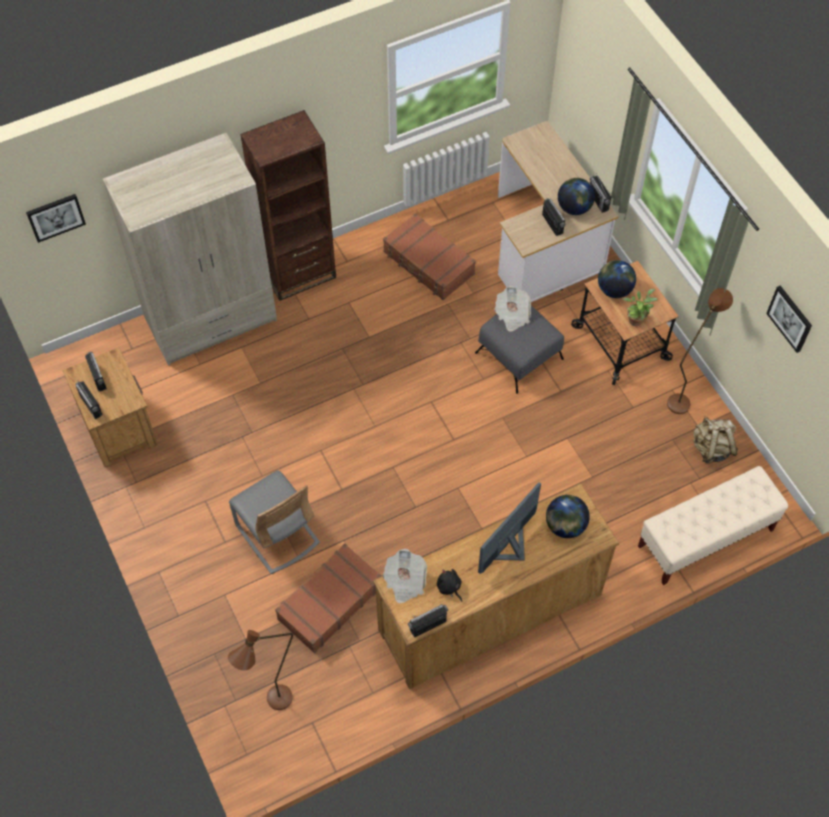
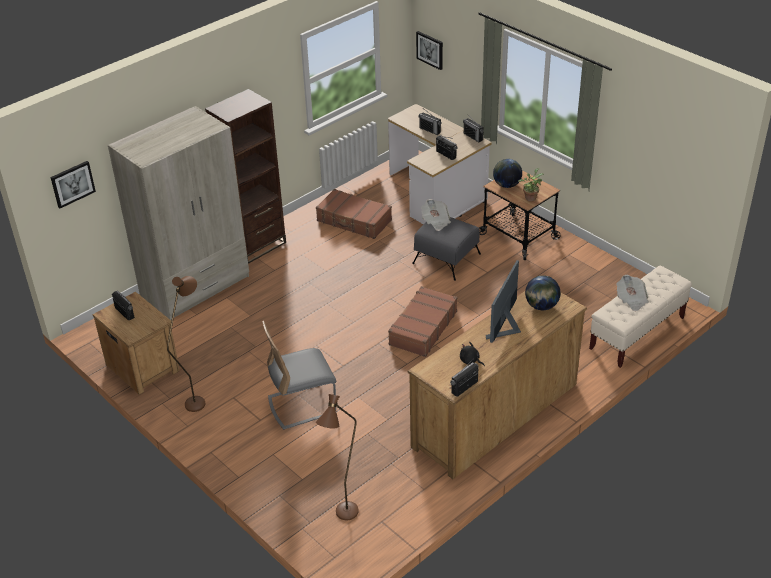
camera: 15 degrees left, 20 degrees down
radio [75,381,103,419] -> radio moved to [418,109,441,135]
grey chair [229,471,320,574] -> grey chair turned 120 degrees clockwise [262,321,336,430]
brown suitcase [275,543,382,653] -> brown suitcase moved to [388,286,457,357]
newspaper [383,549,427,603] -> newspaper moved to [616,275,649,311]
globe [558,178,595,215] -> none
brown floor lamp [667,288,733,414] -> brown floor lamp moved to [167,276,205,412]
beige backpack [693,417,738,463] -> none
picture [766,286,812,353] -> picture moved to [416,31,443,70]

